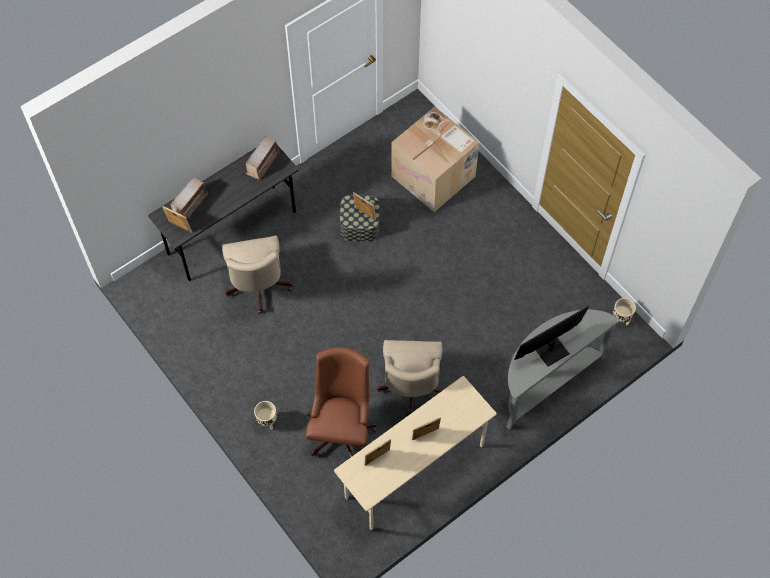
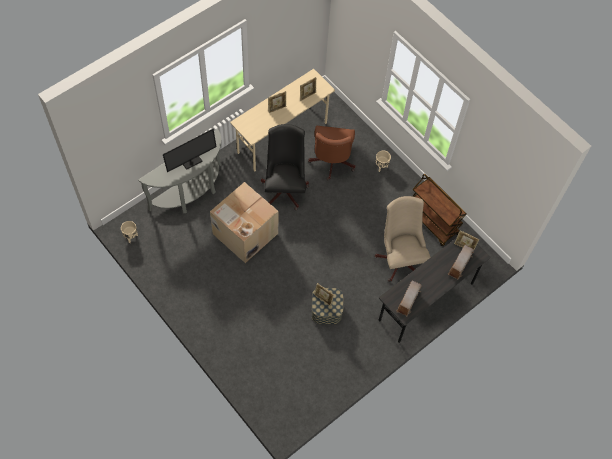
camera: 175 degrees right, 0 degrees up
beige office chair [377,340,443,417] -> black office chair [261,124,309,210]
cardboard box [391,107,479,212] -> cardboard box moved to [210,182,279,263]
none -> brown cart [412,174,466,246]

